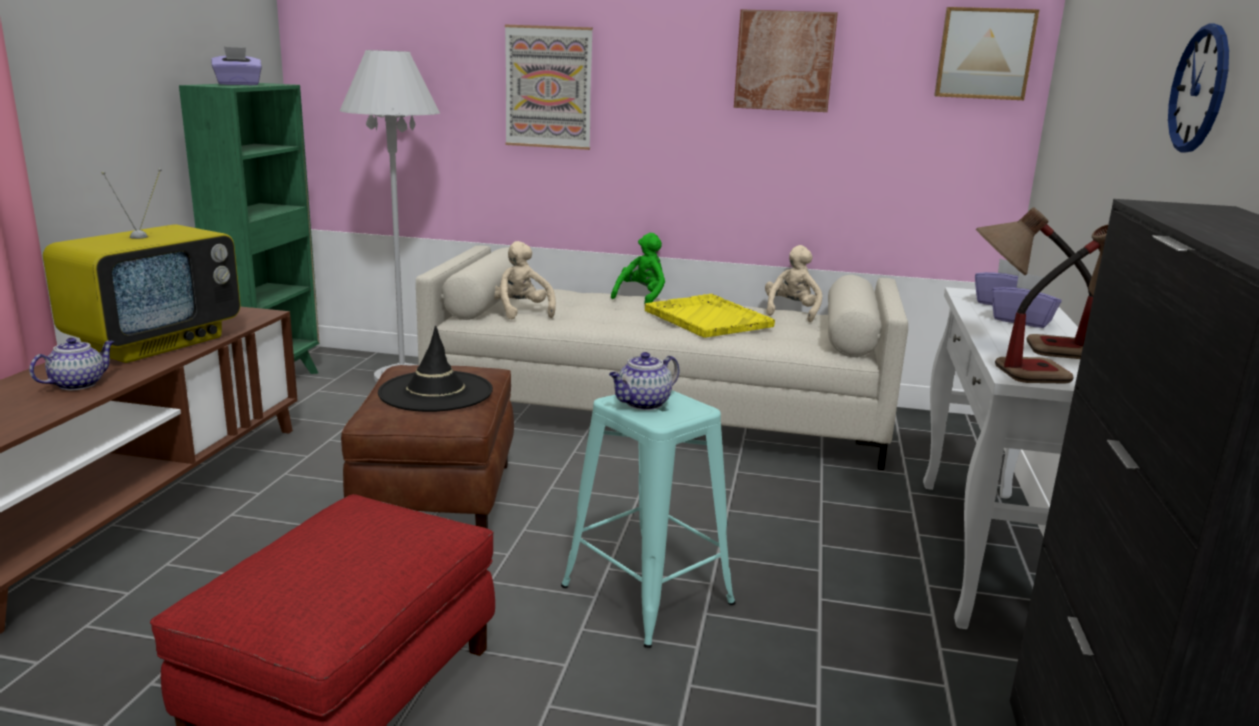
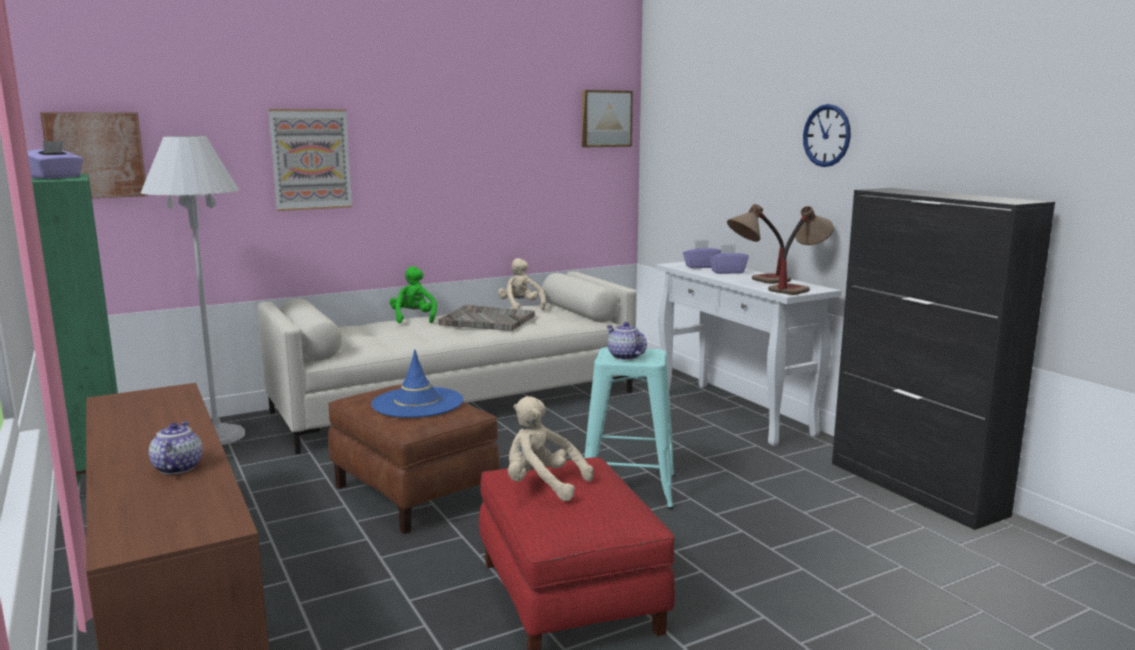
camera: 40 degrees left, 5 degrees down
television [43,168,240,363] -> none
black hat [378,325,493,412] -> blue hat [371,349,463,418]
beige plush toy [494,241,556,320] -> beige plush toy moved to [508,396,594,501]
teapot [609,352,679,410] -> teapot turned 135 degrees clockwise [607,322,647,360]
yellow tray [645,294,775,338] -> grey tray [438,305,535,331]
picture [734,9,838,112] -> picture moved to [40,112,148,198]

